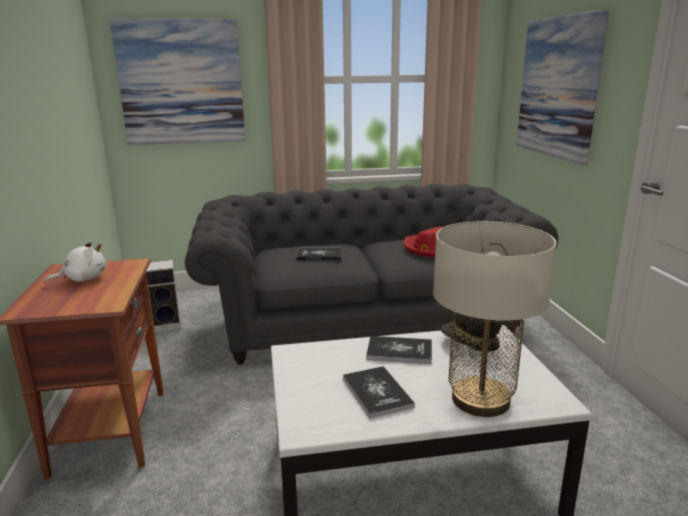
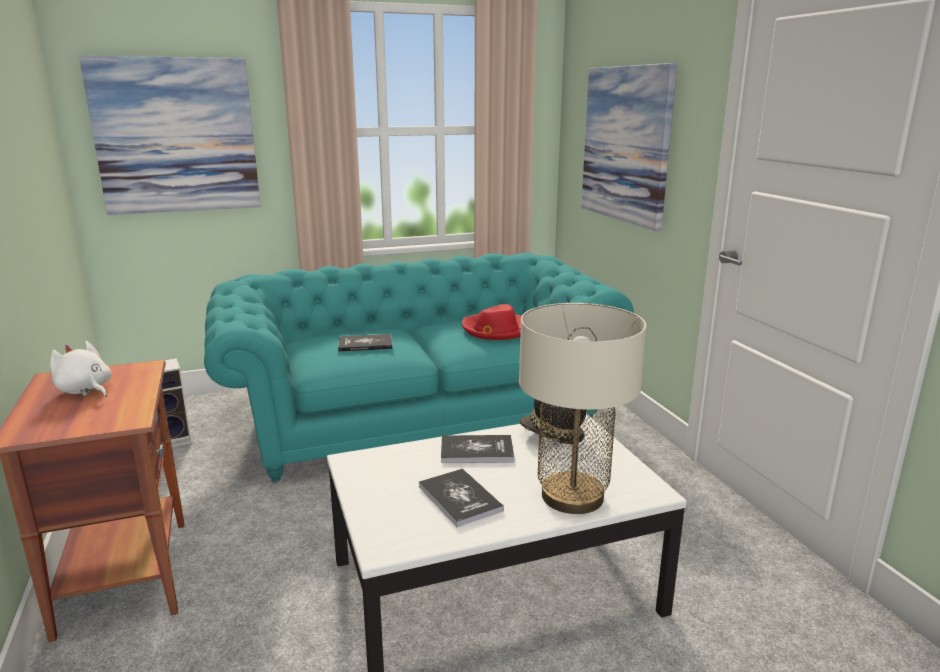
camera: 10 degrees left, 0 degrees up
white plush toy [45,240,106,283] -> white plush toy turned 105 degrees counterclockwise [50,341,111,397]
grey sofa [185,184,558,365] -> turquoise sofa [204,253,634,482]

